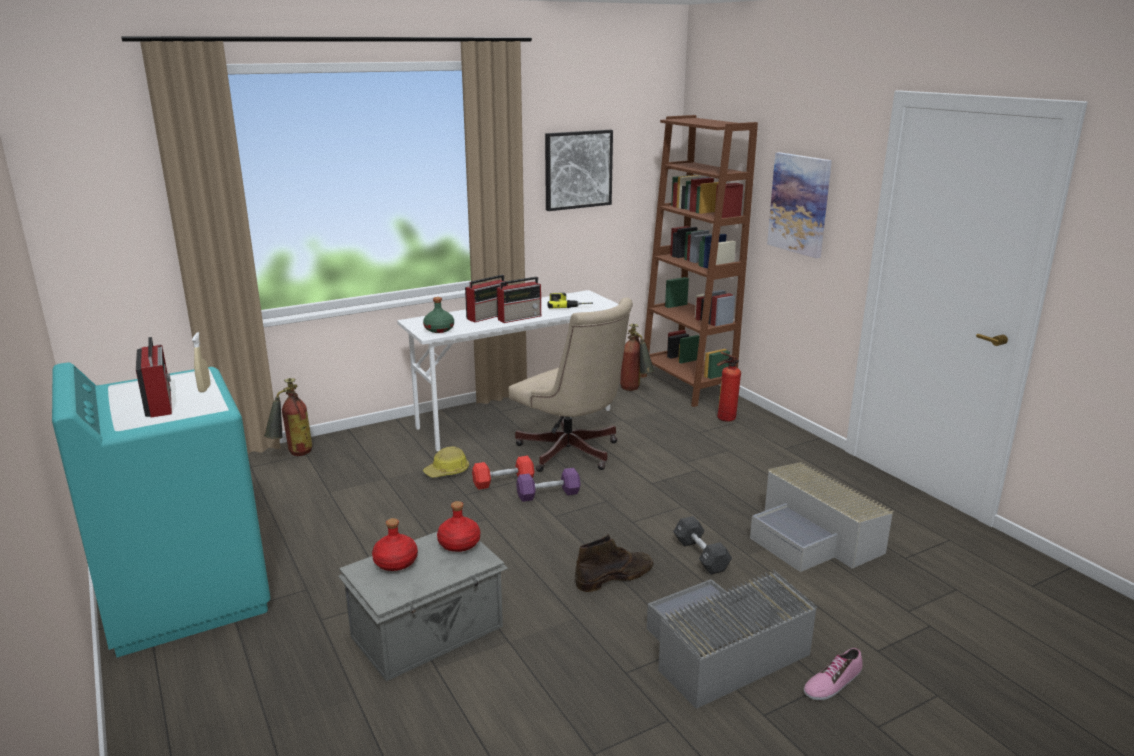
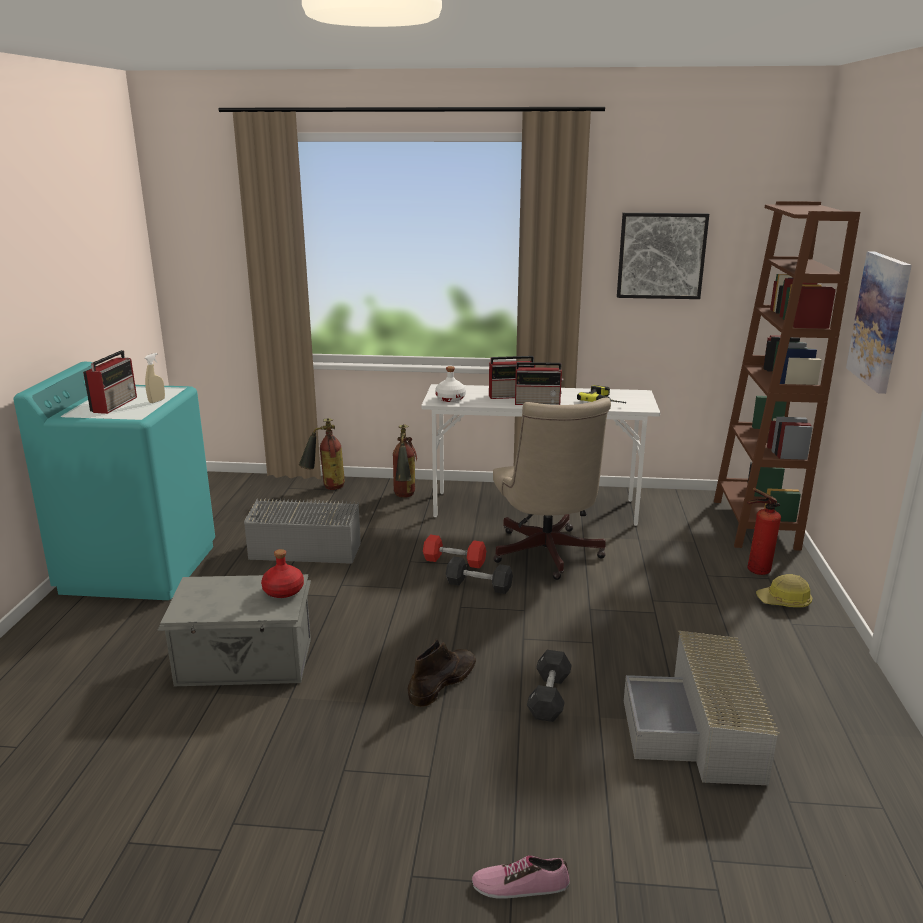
camera: 35 degrees right, 0 degrees up
red bottle [372,518,418,571] -> none
green bottle [423,297,454,333] -> white bottle [435,366,466,402]
hard hat [423,446,469,478] -> hard hat moved to [756,574,812,607]
purple dumbbell [516,468,581,502] -> black dumbbell [446,556,513,594]
brown boot [575,534,653,592] -> brown boot turned 60 degrees counterclockwise [408,638,476,707]
fire extinguisher [620,324,655,391] -> fire extinguisher moved to [393,425,417,498]
grey storage box [647,570,817,709] -> grey storage box moved to [244,498,361,564]

